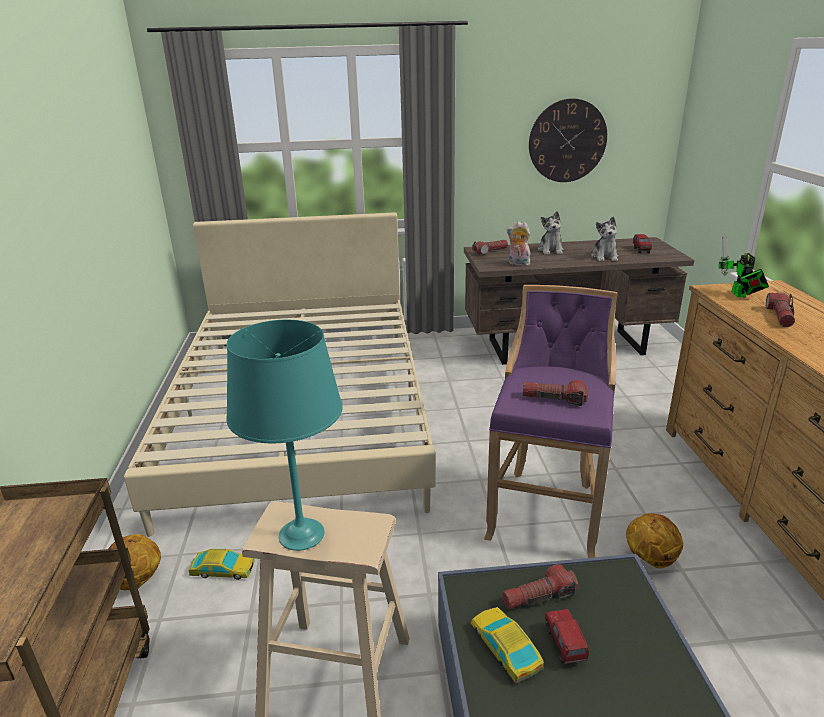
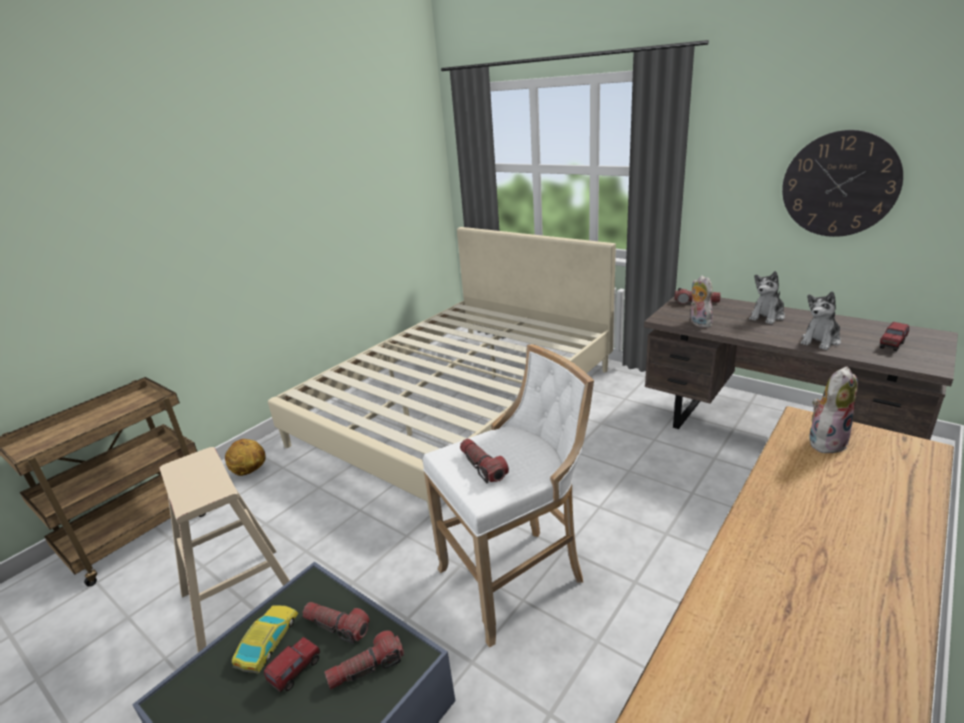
camera: 45 degrees right, 0 degrees up
toy car [189,549,255,580] -> none
turquoise table lamp [227,320,343,551] -> none
purple stool [484,285,618,558] -> white stool [423,344,594,648]
basketball [626,513,683,568] -> none
toy robot [718,234,769,297] -> plush toy [809,366,858,454]
flashlight [765,292,795,327] -> flashlight moved to [324,630,404,690]

